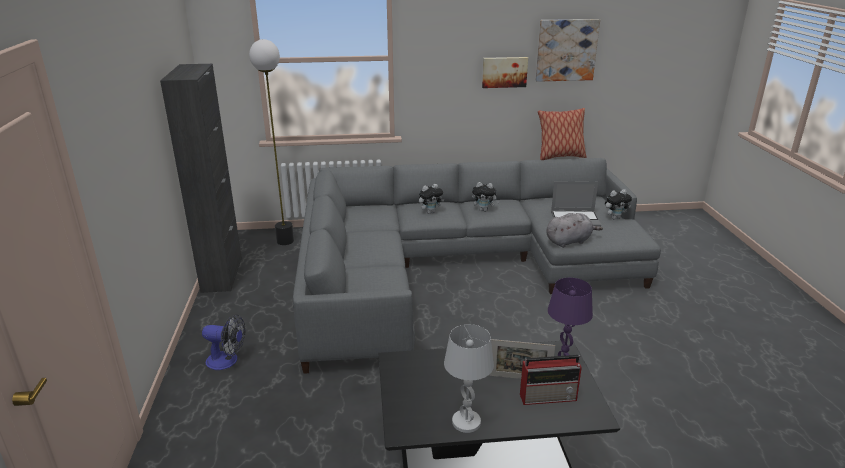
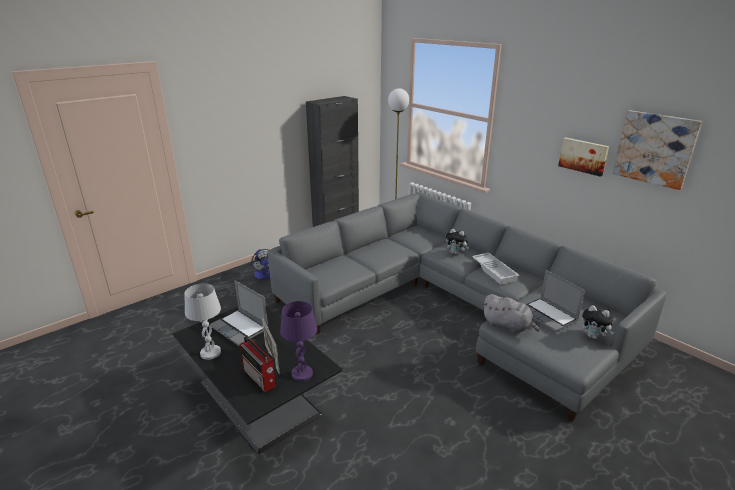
camera: 55 degrees right, 0 degrees up
plush toy [472,182,499,212] -> white tray [472,253,519,285]
pillow [538,108,586,160] -> none
none -> laptop [210,280,269,346]

